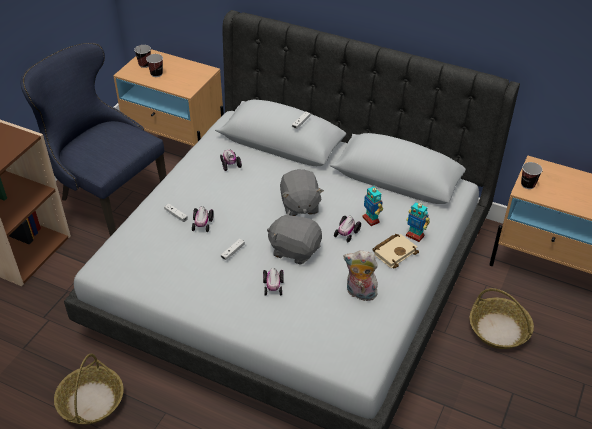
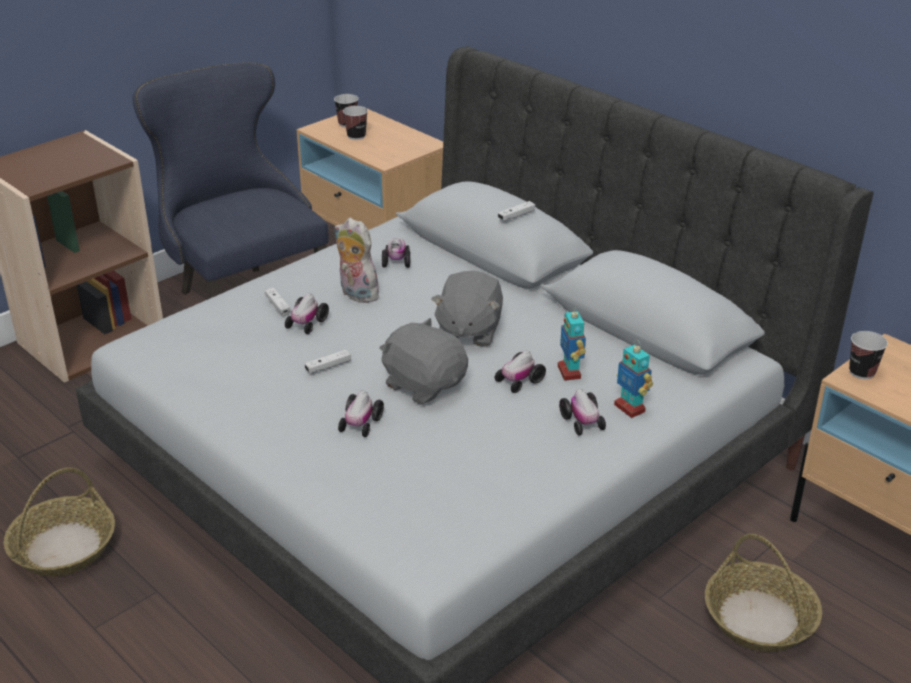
camera: 20 degrees right, 10 degrees down
plush toy [344,250,378,301] -> plush toy moved to [334,218,384,303]
beige book [373,234,419,268] -> toy car [559,389,606,436]

